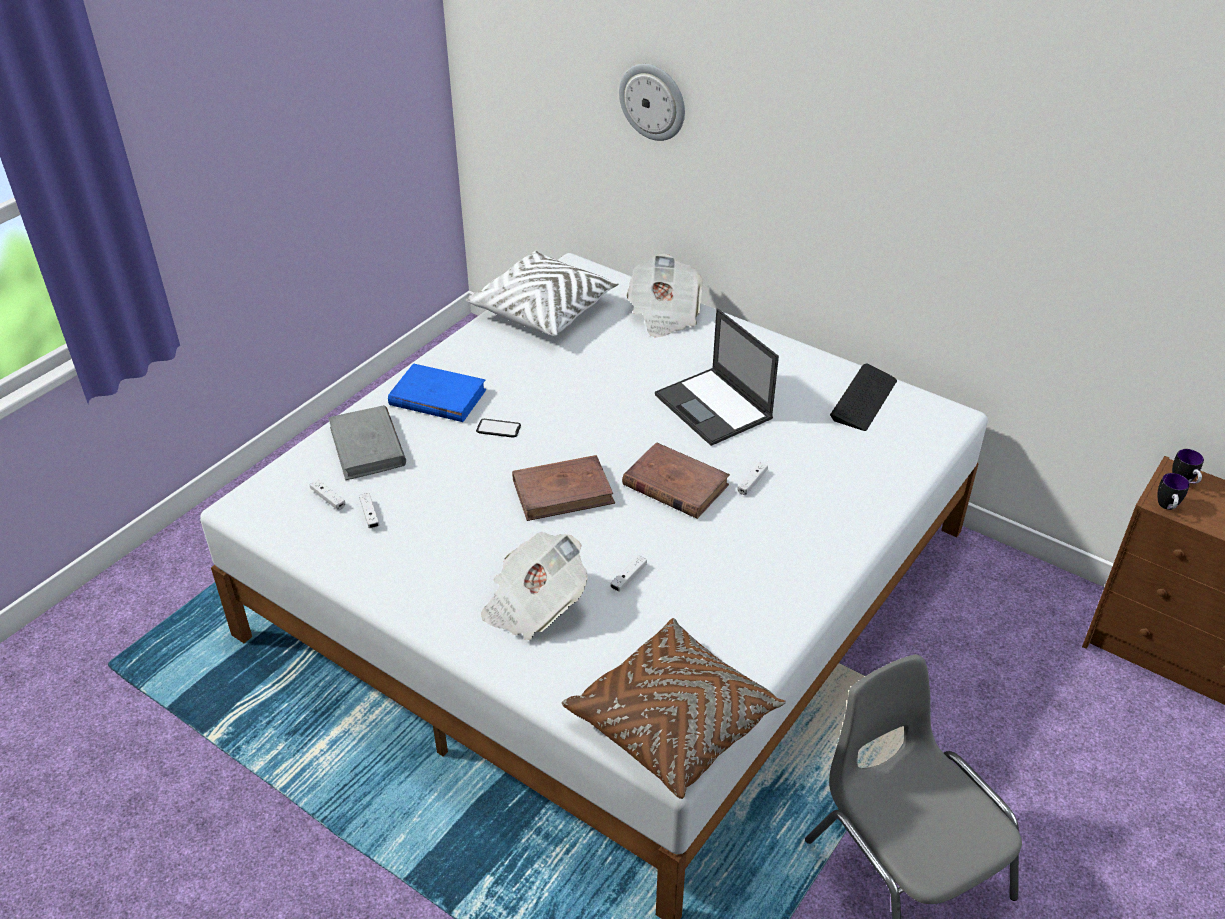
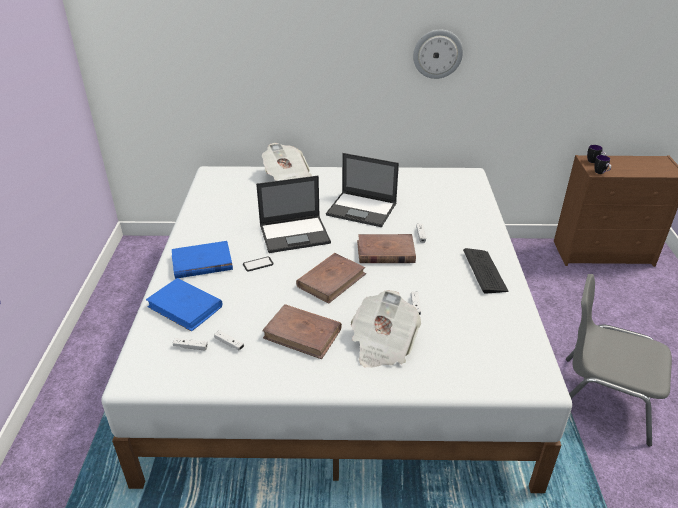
camera: 35 degrees left, 5 degrees down
grey book [328,405,406,480] -> blue book [146,278,222,332]
white pillow [466,251,618,336] -> none
brown pillow [562,618,786,799] -> none
wall clock [619,64,685,141] -> wall clock moved to [413,30,463,79]
keyboard [830,363,897,431] -> keyboard moved to [463,248,508,294]
none -> laptop [256,176,331,253]
none -> brown book [262,304,342,359]

